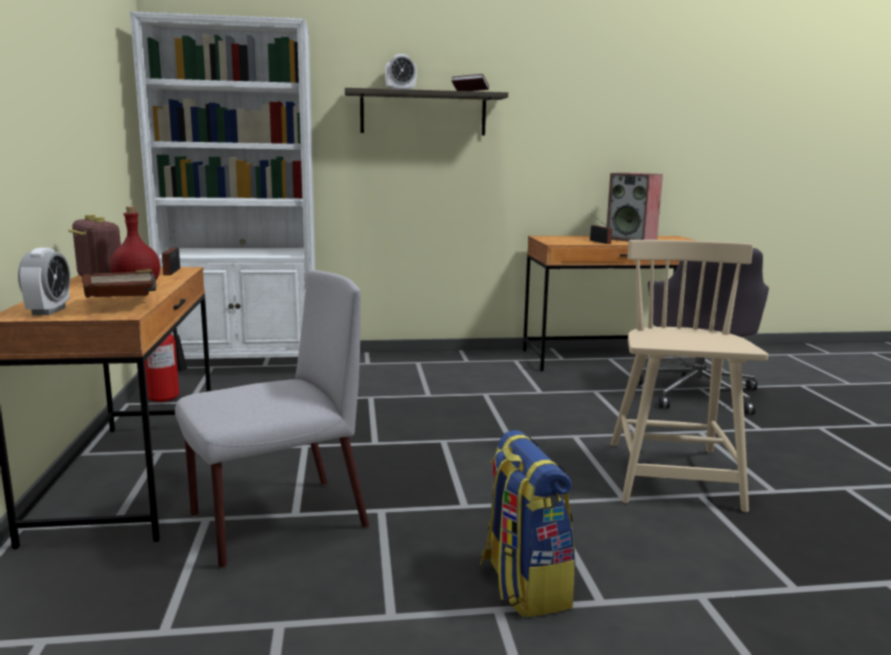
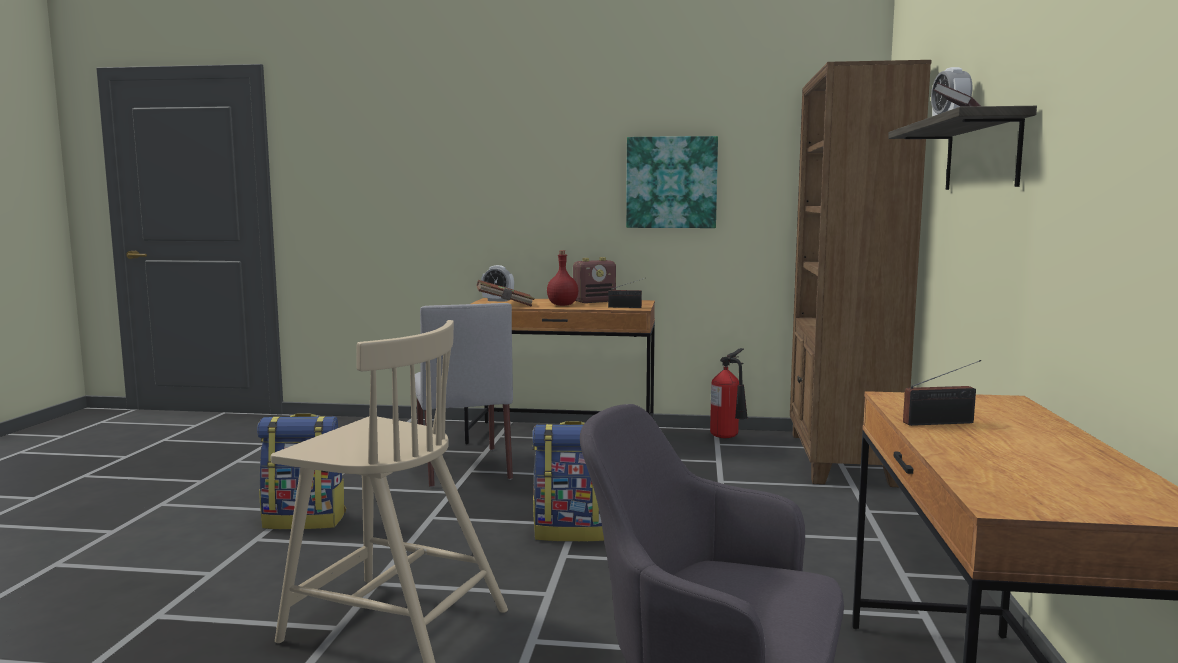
camera: 105 degrees right, 5 degrees down
white bookcase [130,11,315,359] -> brown bookcase [790,60,932,487]
speaker [606,173,663,242] -> none
none -> backpack [532,421,604,542]
none -> picture [626,136,718,228]

